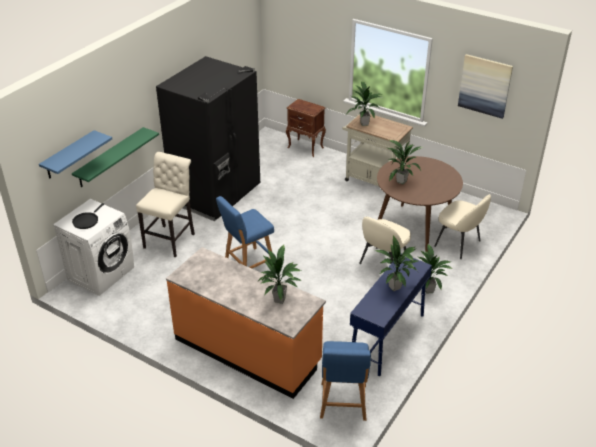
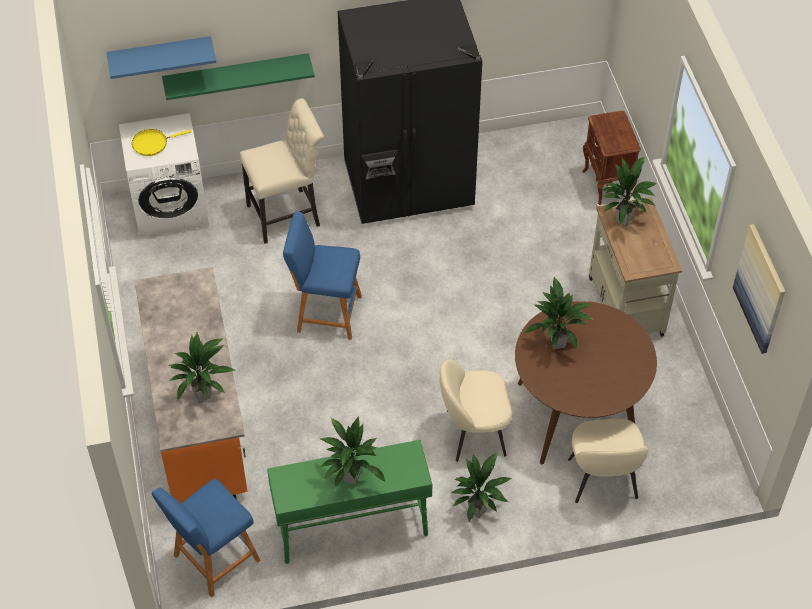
camera: 45 degrees right, 15 degrees up
black frying pan [72,203,104,229] -> yellow frying pan [132,129,192,156]
blue console table [350,253,432,376] -> green console table [267,440,433,564]

